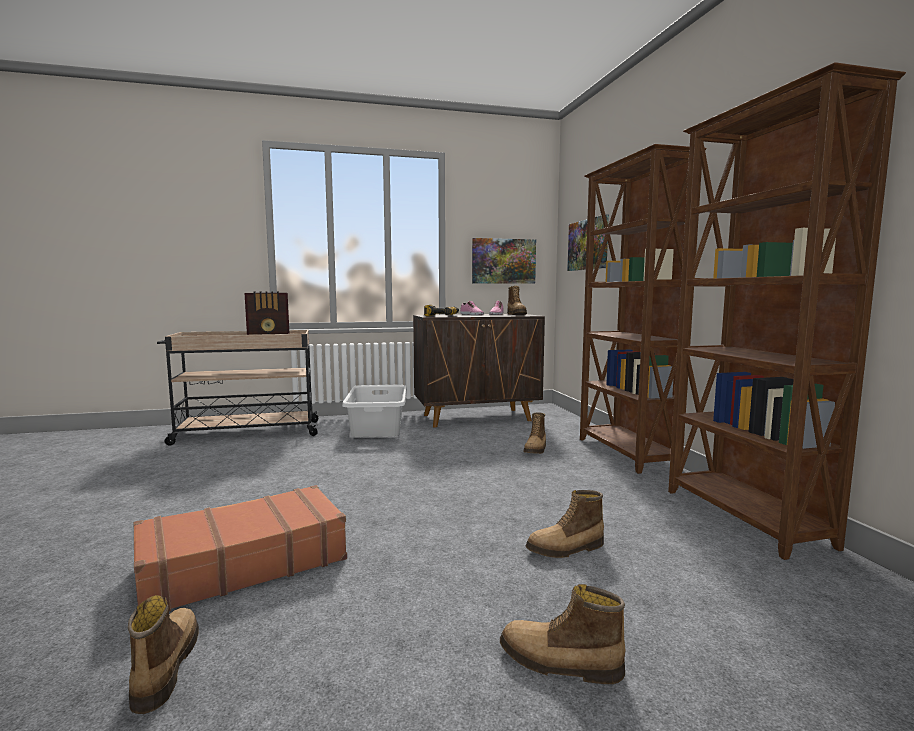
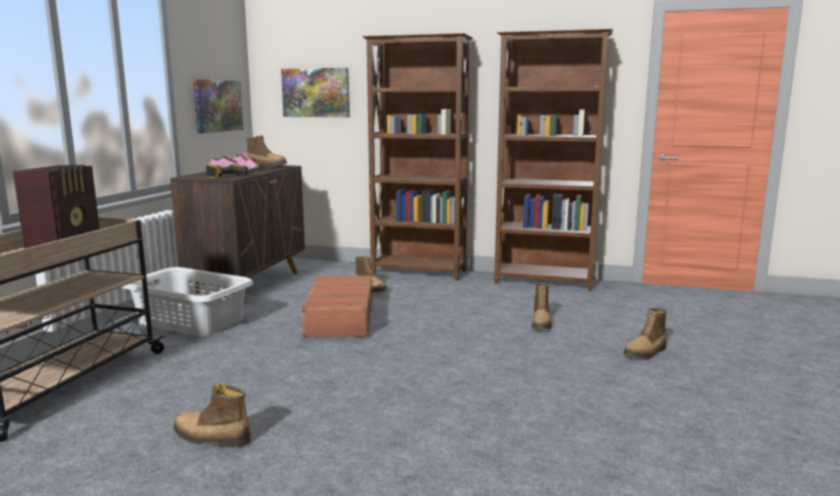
camera: 60 degrees left, 5 degrees up
boot [128,595,199,714] -> boot moved to [173,384,251,448]
brown suitcase [133,485,347,611] -> brown suitcase moved to [298,275,372,338]

